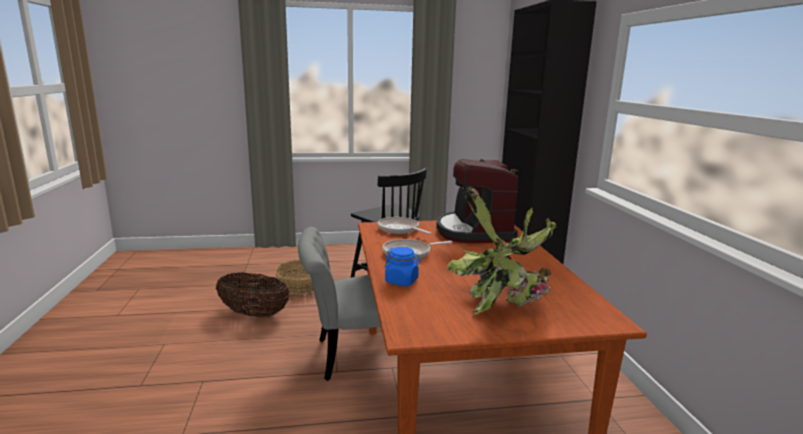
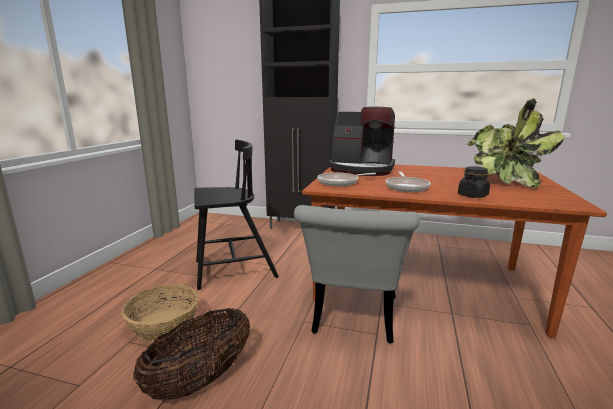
camera: 65 degrees left, 0 degrees up
blue jar [384,247,421,286] -> black jar [458,166,490,198]

